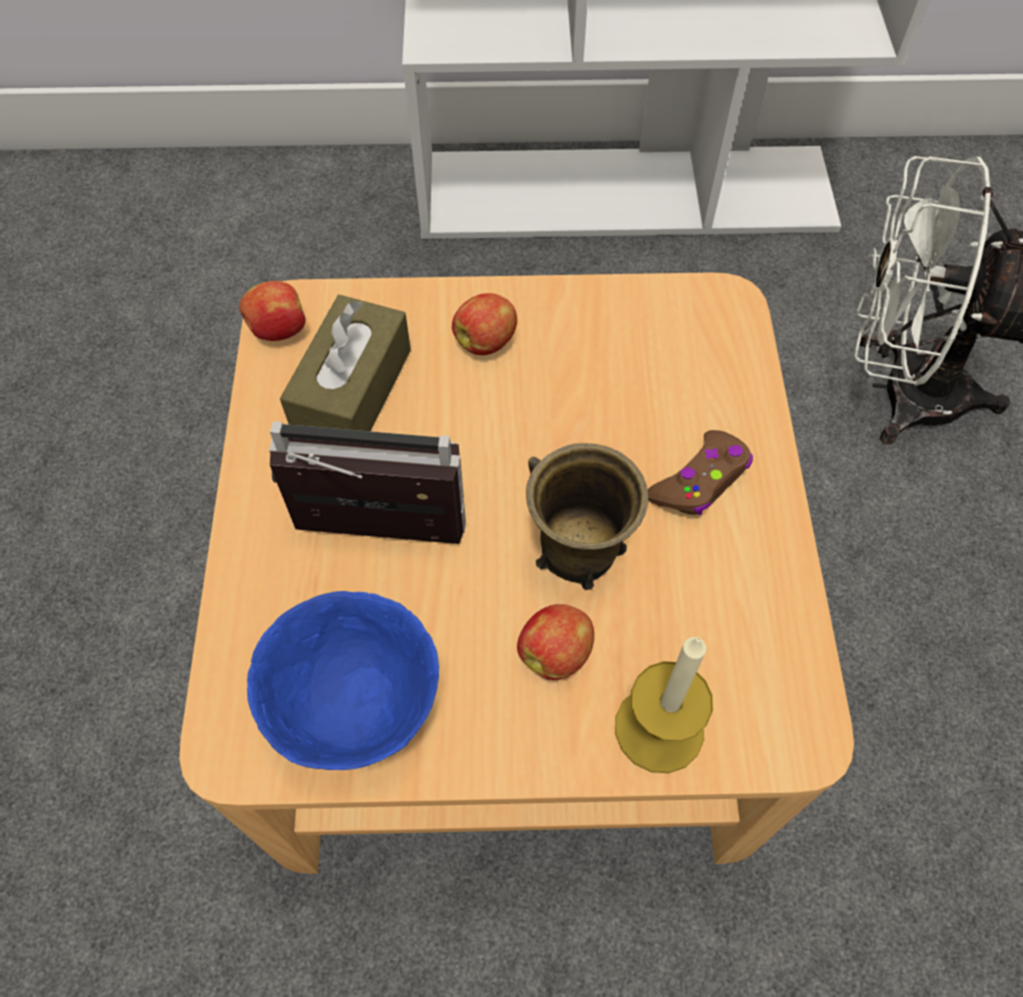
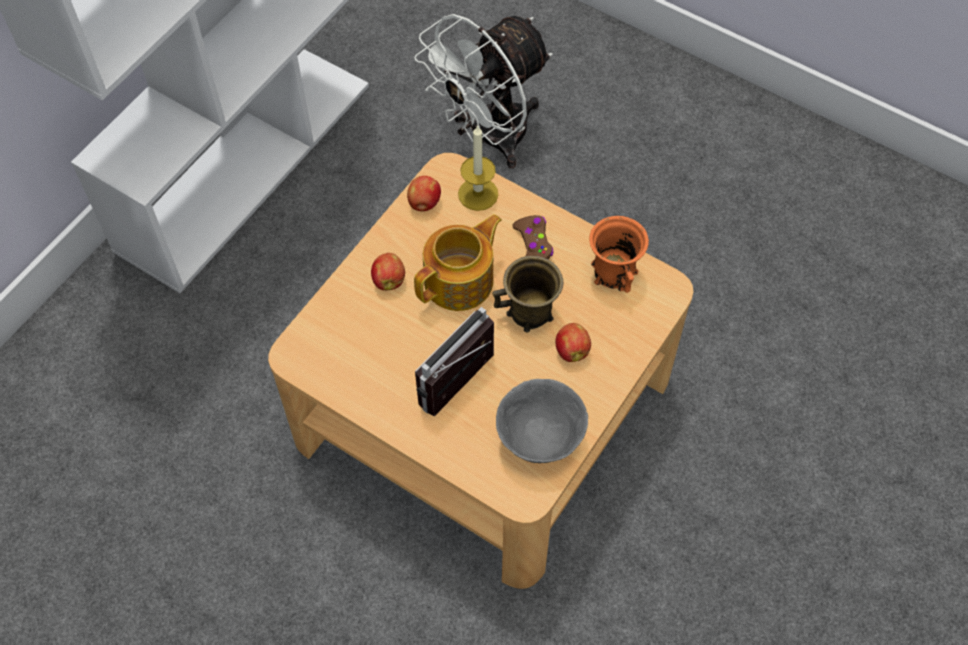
camera: 55 degrees left, 0 degrees up
apple [239,281,306,341] -> apple moved to [407,176,441,211]
blue bowl [247,591,439,770] -> grey bowl [496,379,588,463]
brown tissue box [280,295,411,431] -> none
candle [615,637,713,773] -> candle moved to [458,125,498,211]
none -> teapot [414,214,502,311]
none -> orange mug [589,216,649,293]

